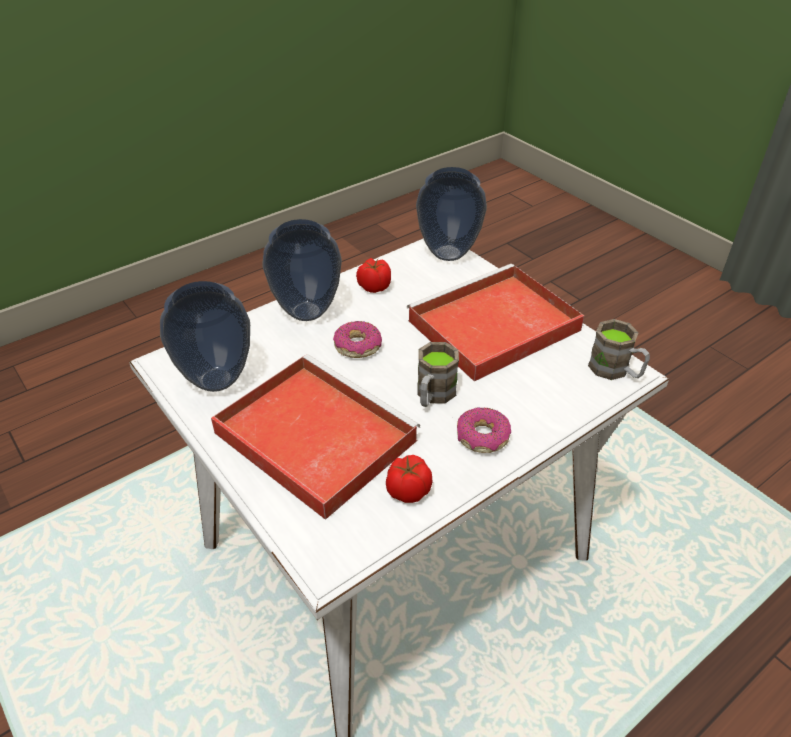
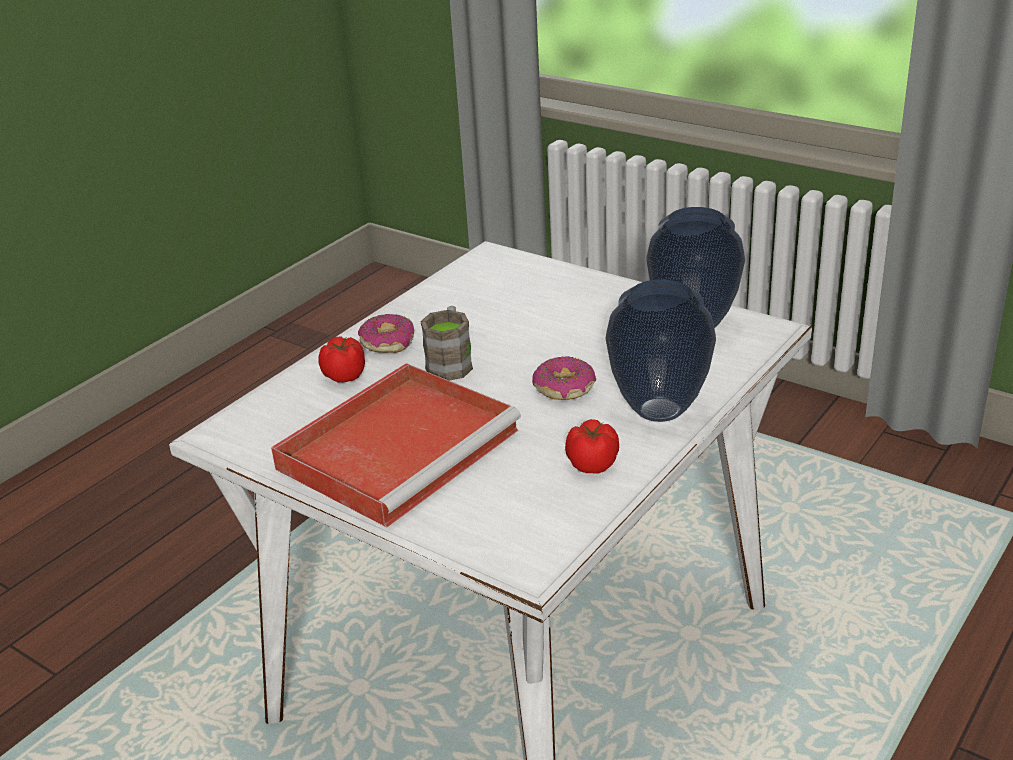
camera: 165 degrees right, 10 degrees down
red tray [211,354,420,520] -> none
tomato [386,455,433,503] -> tomato moved to [318,336,365,383]
vase [416,167,487,261] -> none
brown mug [588,319,650,380] -> none

